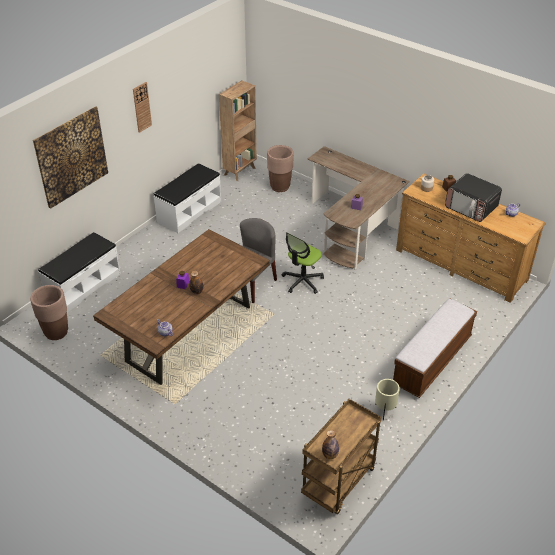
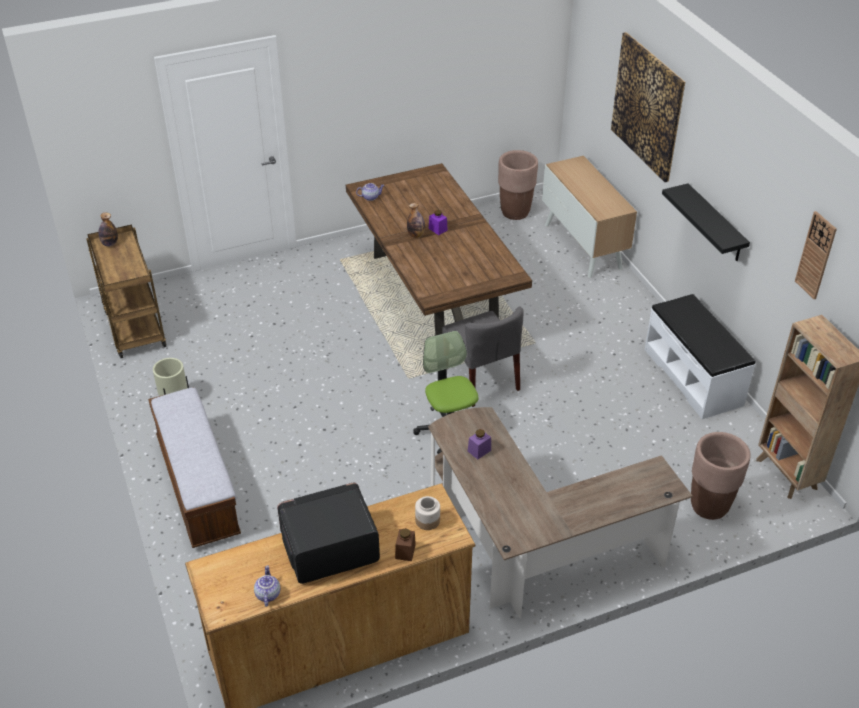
camera: 120 degrees right, 0 degrees up
white bench [38,232,121,313] -> cabinet [542,156,637,278]
wall clock [133,82,152,133] -> wall clock moved to [795,211,837,299]
none -> black shelf [662,183,750,261]

